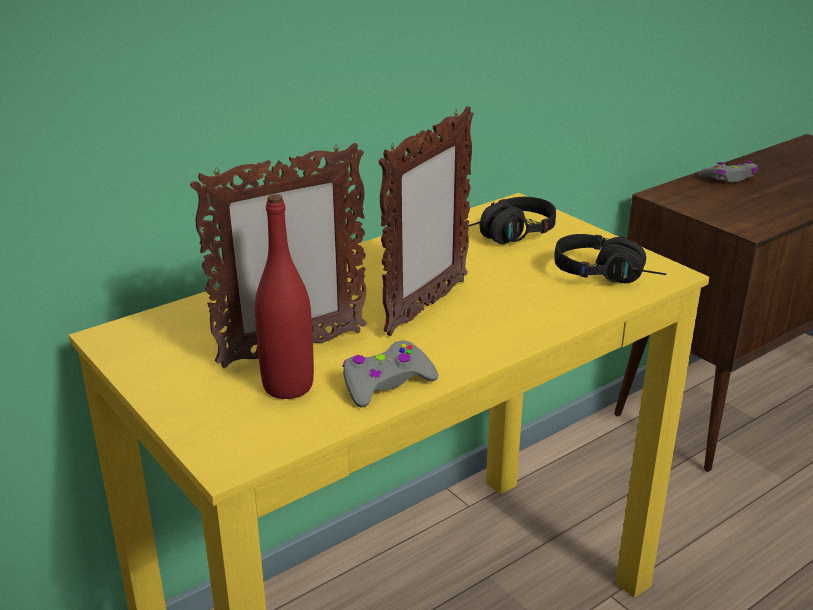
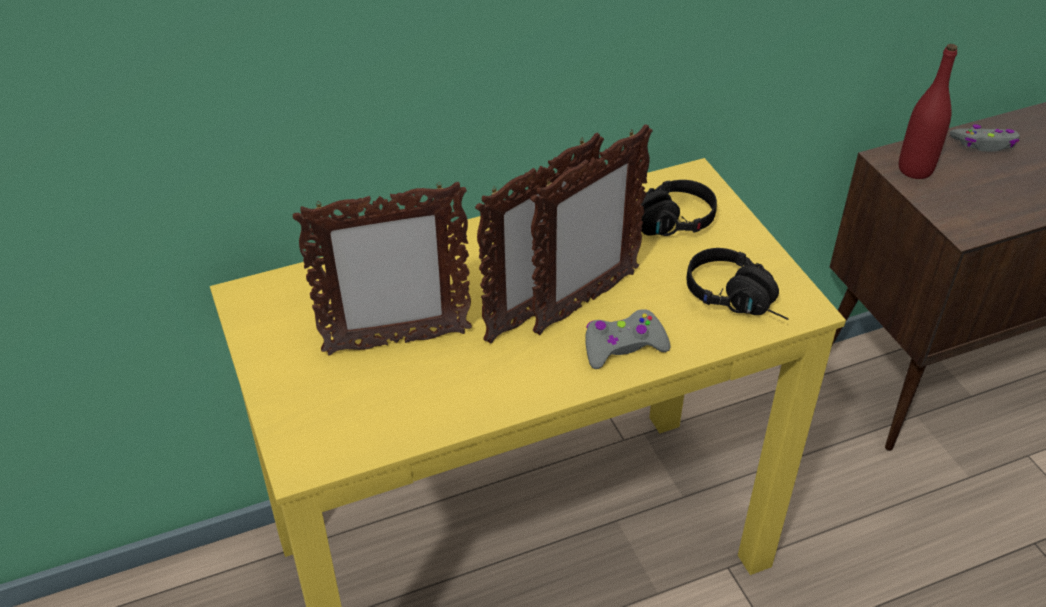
camera: 15 degrees right, 15 degrees up
red bottle [255,194,314,399] -> red bottle moved to [899,44,957,179]
grey game controller [343,341,438,408] -> grey game controller moved to [585,309,670,369]
none -> picture frame [530,124,653,335]

